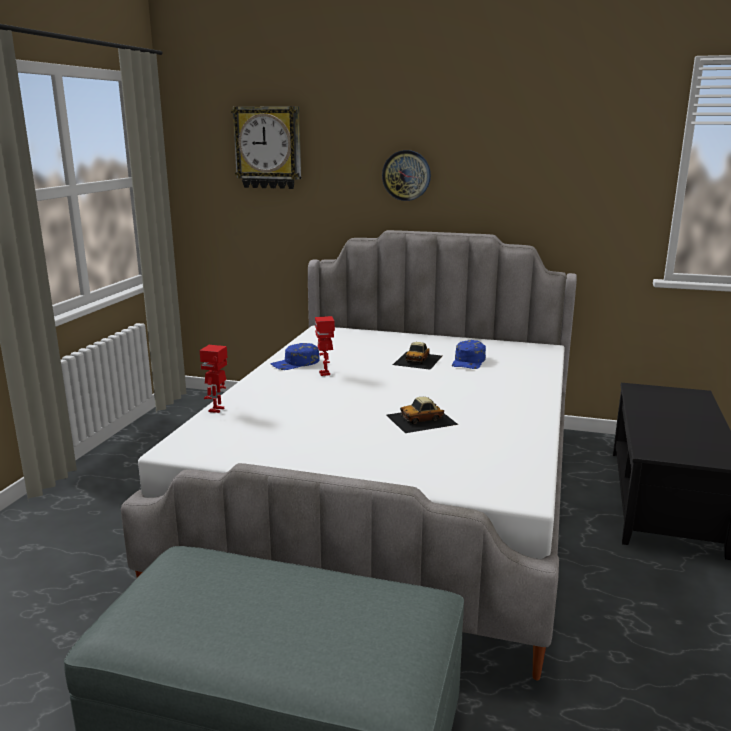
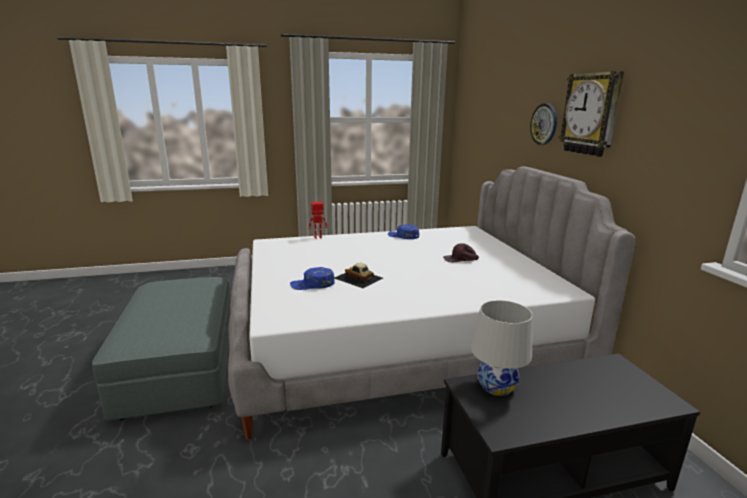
camera: 60 degrees right, 0 degrees up
wall clock [231,106,301,189] -> wall clock moved to [559,71,624,157]
toy robot [315,316,335,376] -> none
toy car [393,342,442,370] -> brown cap [443,243,479,262]
blue cap [452,340,486,369] -> blue cap moved to [290,267,335,290]
none -> white table lamp [471,300,533,396]

